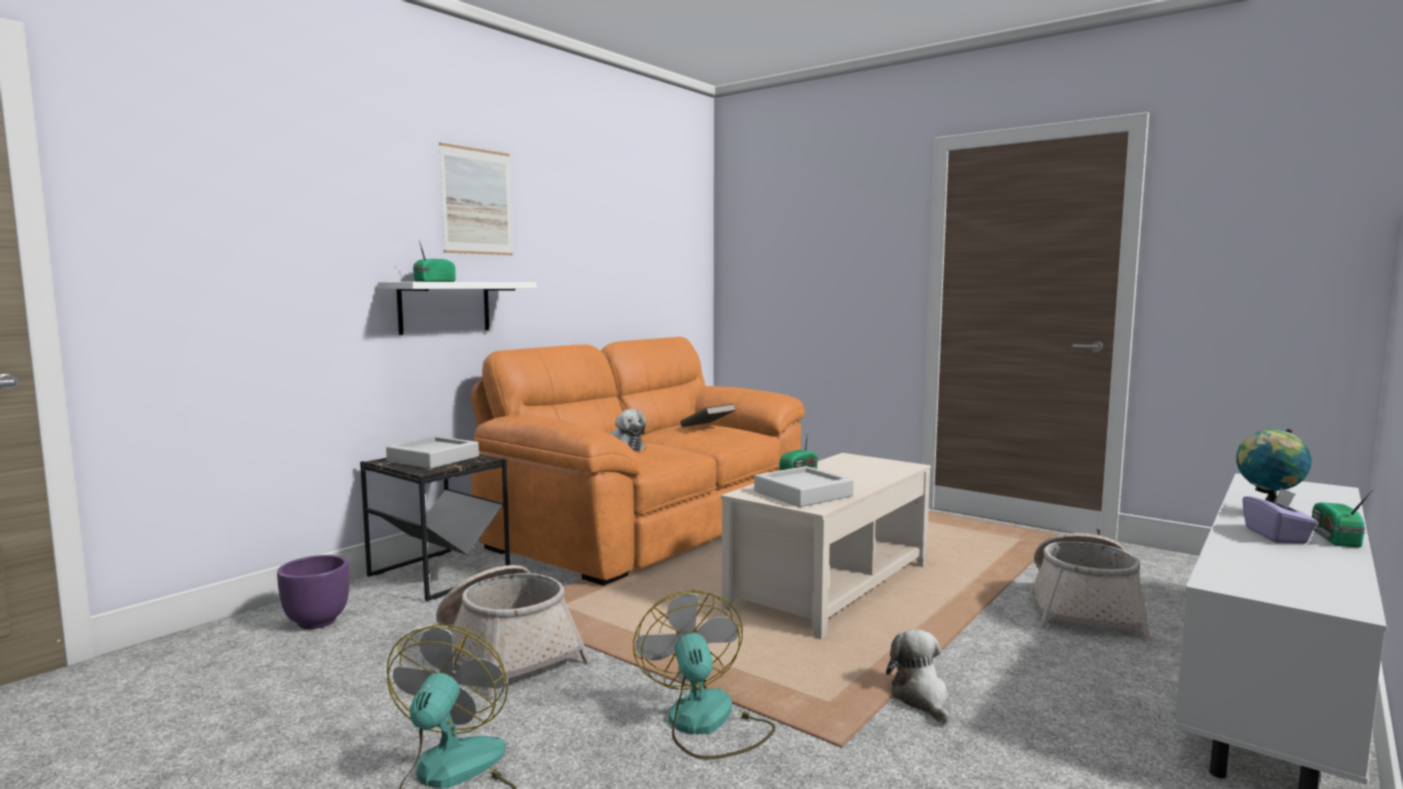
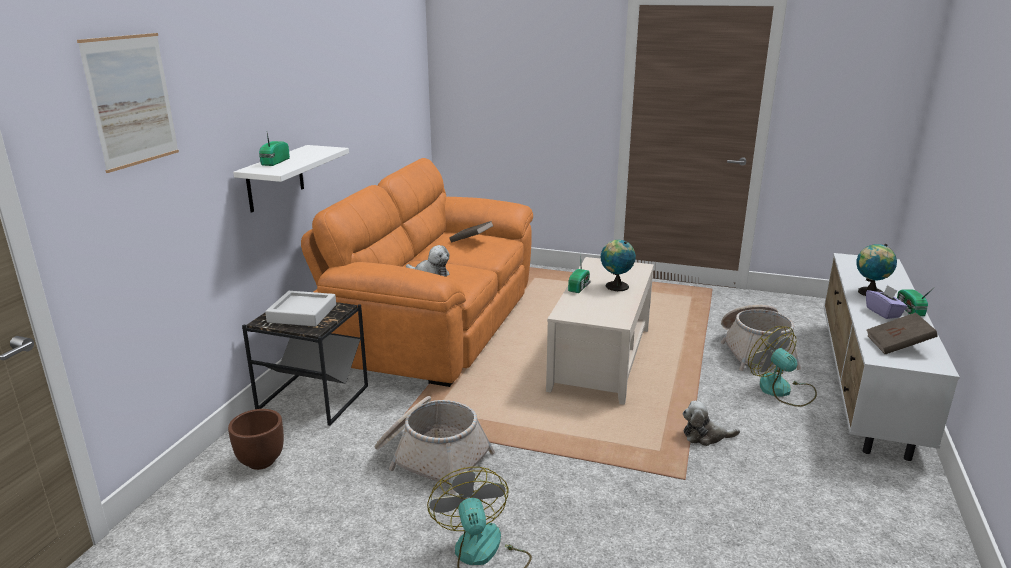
camera: 20 degrees left, 15 degrees up
purple planter [277,555,350,629] -> brown planter [228,409,284,470]
picture [439,143,513,255] -> picture moved to [77,33,179,173]
fan [633,590,775,759] -> fan moved to [748,326,817,407]
grey tray [754,466,854,507] -> none
plush toy [886,630,949,723] -> plush toy turned 60 degrees counterclockwise [683,401,740,446]
none -> globe [601,240,636,291]
none -> brown book [866,312,938,355]

